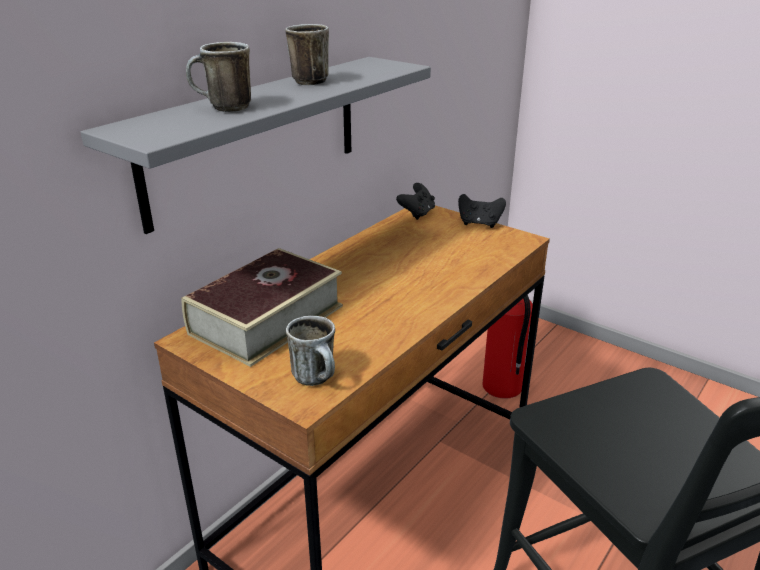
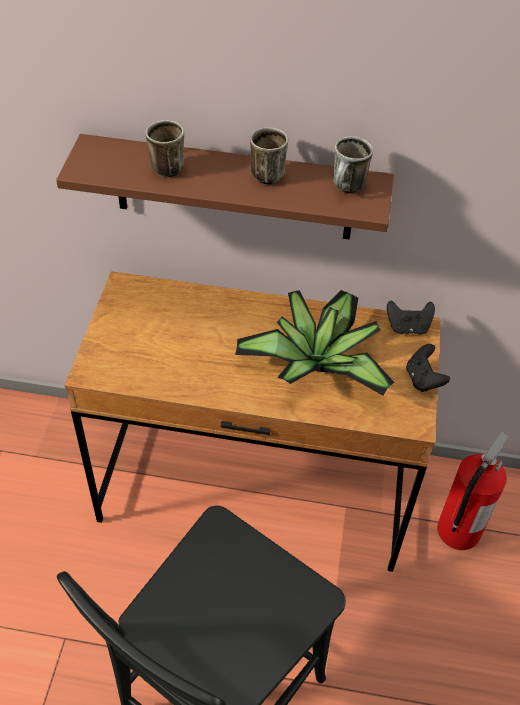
camera: 60 degrees right, 20 degrees up
grey shelf [81,57,431,234] -> brown shelf [56,134,394,240]
book [181,248,343,367] -> none
mug [286,316,335,386] -> mug moved to [333,136,373,193]
none -> potted plant [235,290,394,396]

